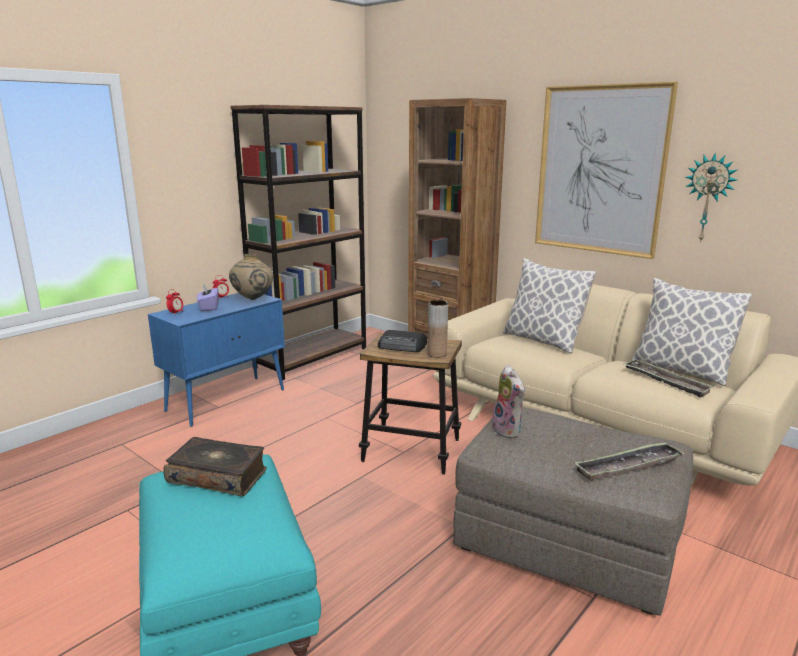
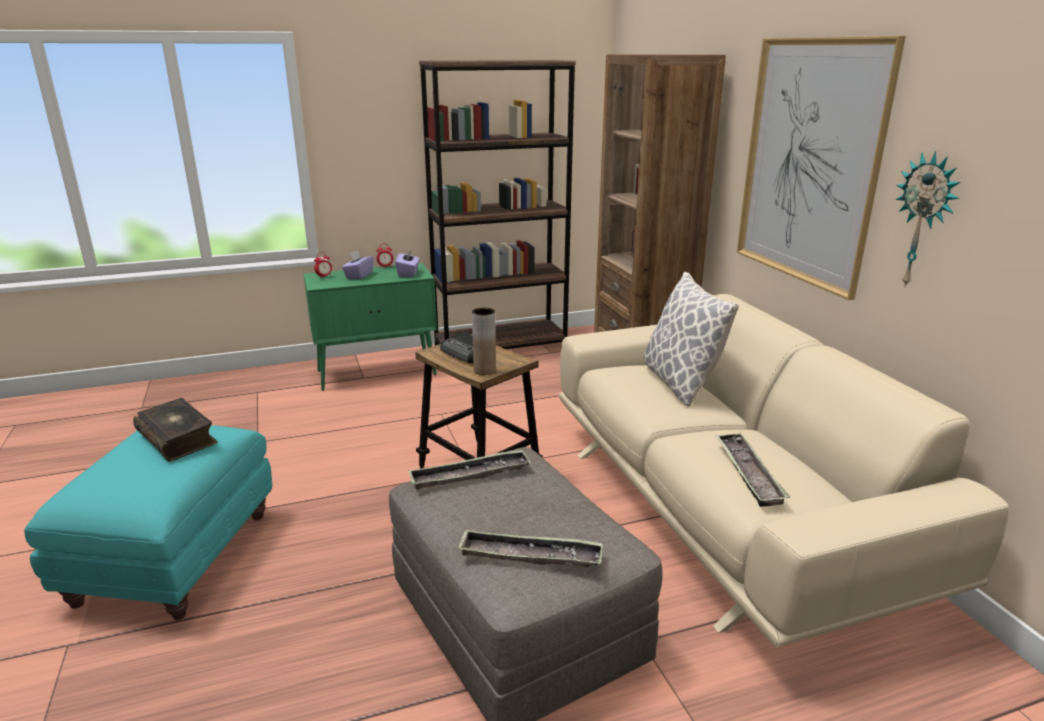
camera: 30 degrees right, 5 degrees up
blue cabinet [148,293,285,427] -> green cabinet [304,263,437,391]
beige vase [229,254,273,300] -> purple tissue box [396,249,420,277]
plush toy [492,365,525,438] -> tray [408,450,531,489]
pillow [631,278,752,386] -> none

